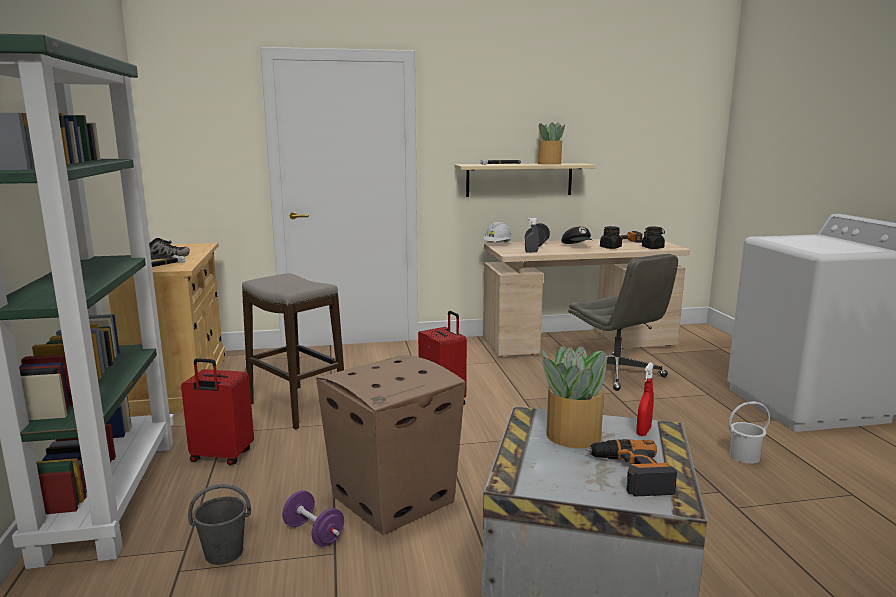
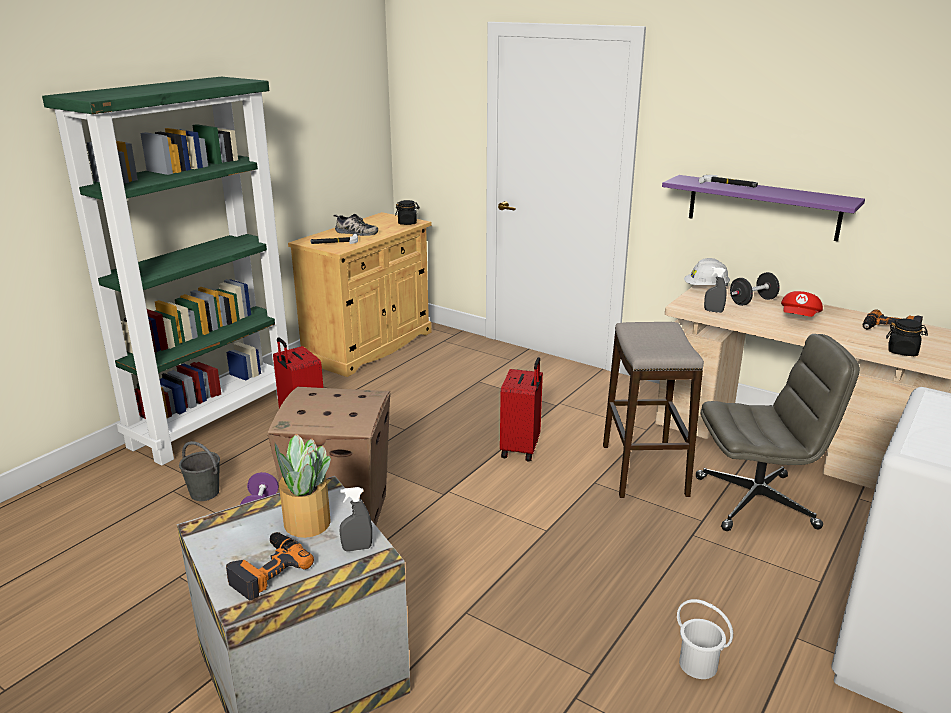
camera: 45 degrees right, 10 degrees up
stool [242,273,344,429] -> stool moved to [603,322,704,498]
beige shelf [455,163,596,197] -> purple shelf [662,175,865,241]
potted plant [538,122,565,165] -> none
black cap [561,227,593,244] -> red cap [781,291,823,317]
grey office chair [568,254,678,391] -> grey office chair turned 105 degrees counterclockwise [696,334,860,531]
black jar [600,226,622,249] -> black jar moved to [395,200,419,225]
red spray bottle [636,363,654,436] -> grey spray bottle [339,487,372,552]

